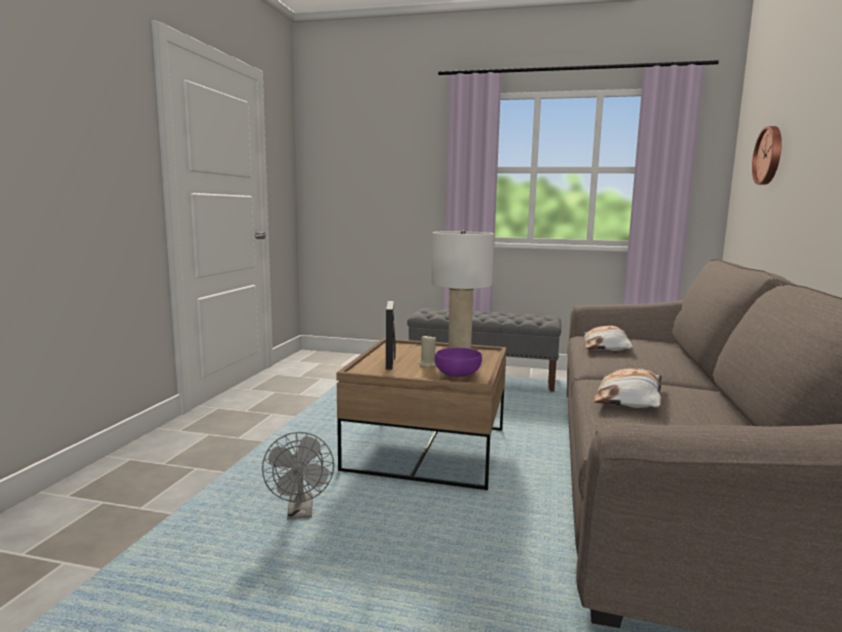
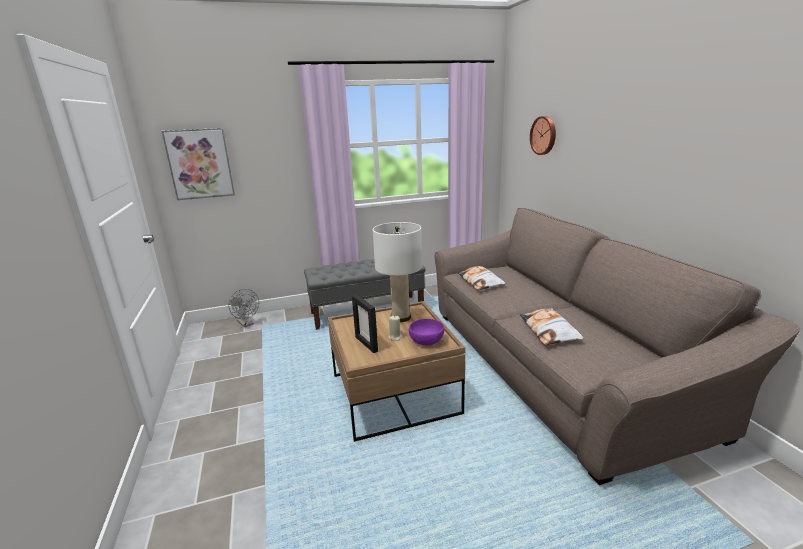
camera: 30 degrees left, 10 degrees up
grey fan [262,432,334,519] -> grey fan moved to [228,289,259,327]
none -> picture [162,128,235,200]

